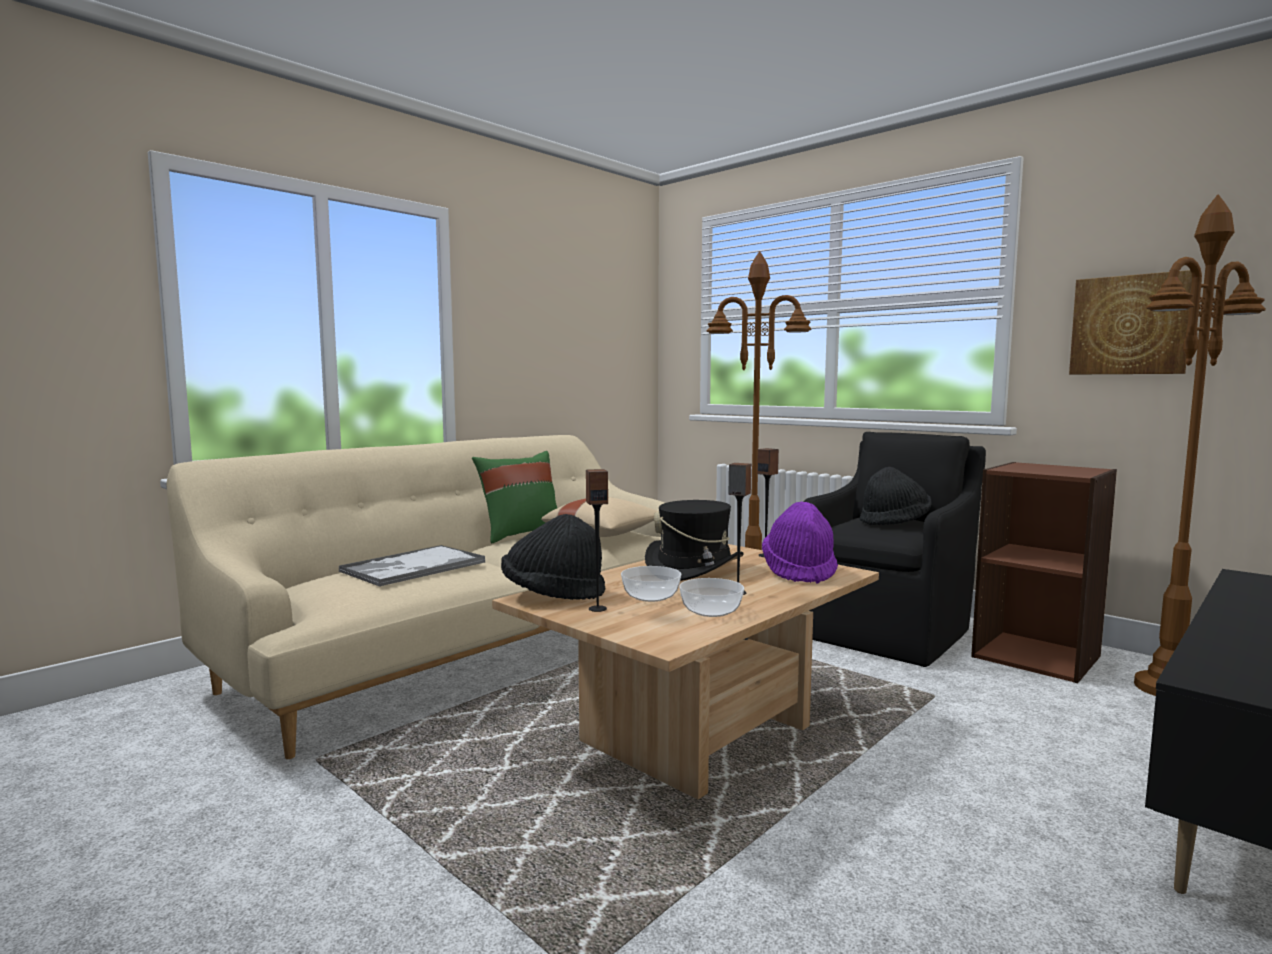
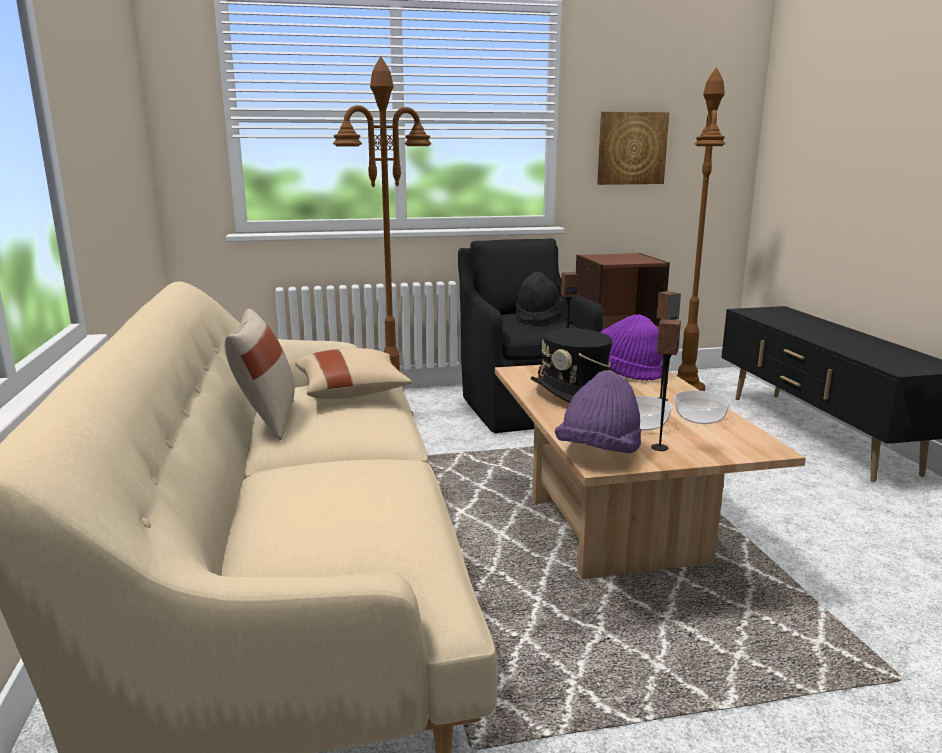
camera: 55 degrees left, 10 degrees up
tray [339,545,485,587] -> none
green pillow [472,451,557,543] -> beige pillow [224,308,295,440]
black hat [501,514,606,600] -> purple hat [555,370,641,453]

